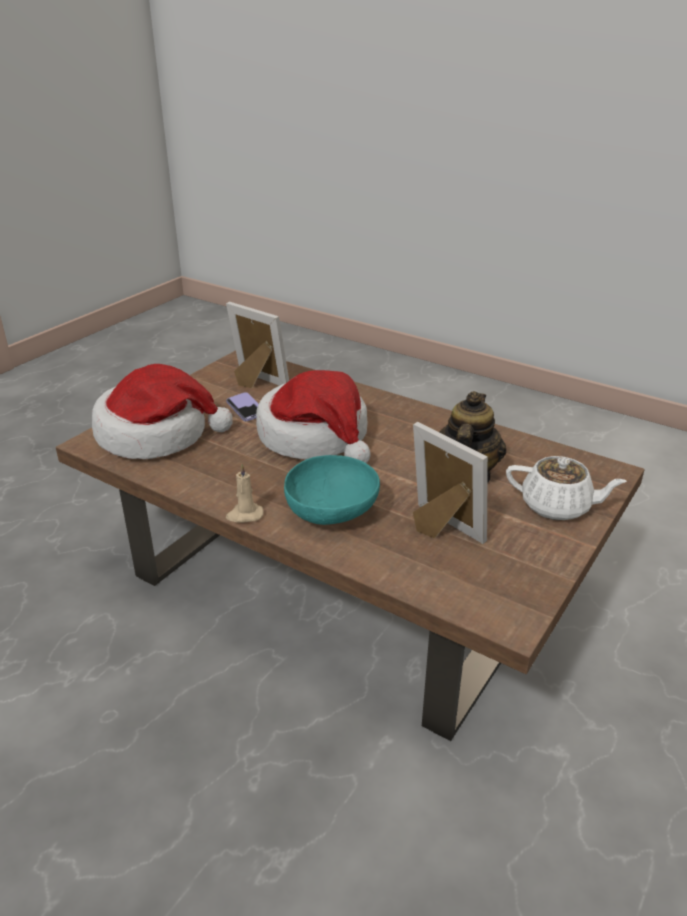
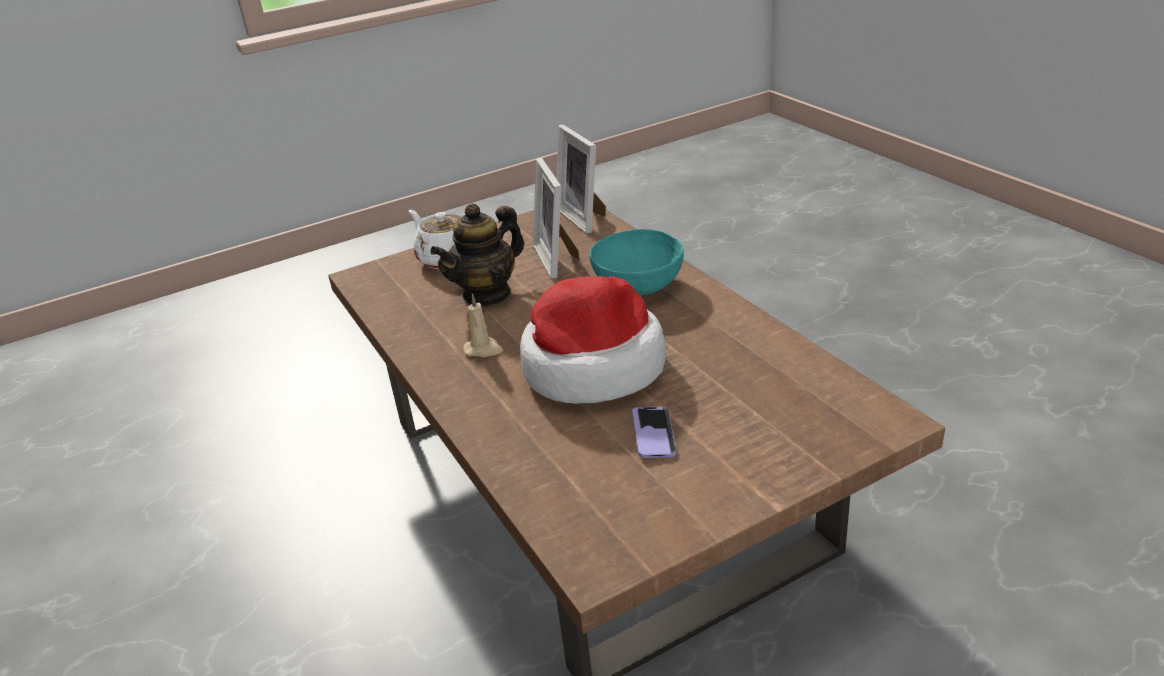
camera: 150 degrees left, 0 degrees up
hat [92,364,233,459] -> none
picture frame [226,302,289,388] -> picture frame moved to [557,125,606,234]
beige candle [226,464,263,523] -> beige candle moved to [463,294,503,357]

